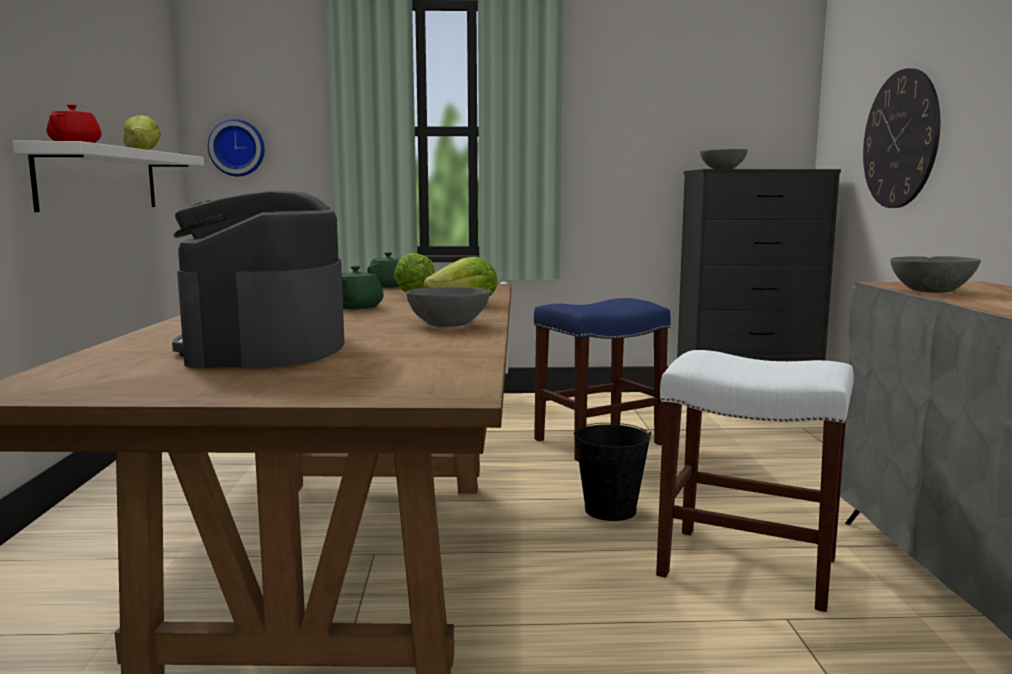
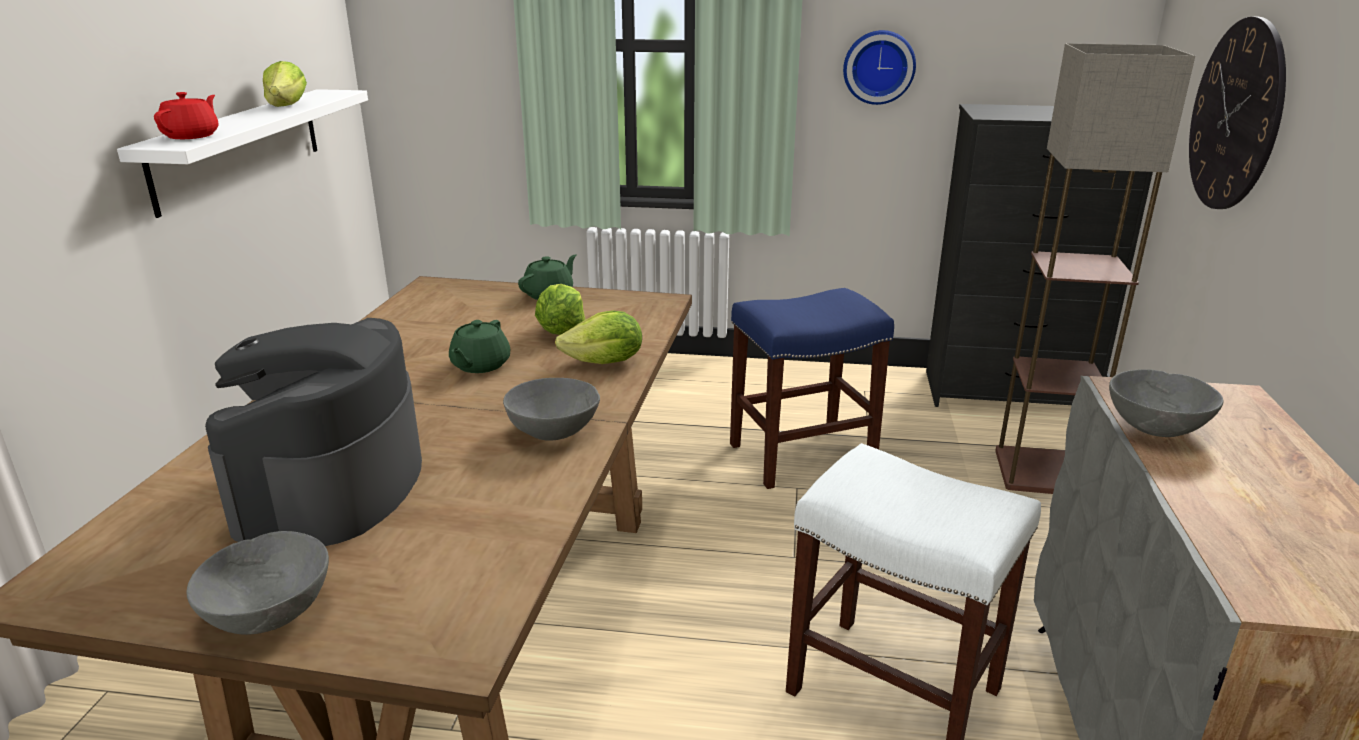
camera: 10 degrees right, 15 degrees up
wall clock [208,119,265,176] -> wall clock moved to [843,30,916,105]
black bucket [574,423,651,521] -> none
grey bowl [700,149,747,169] -> grey bowl moved to [186,531,329,635]
none -> floor lamp [995,43,1195,494]

